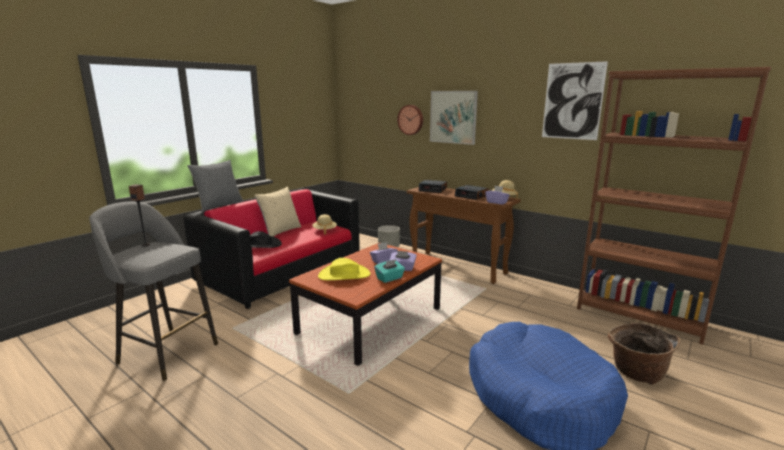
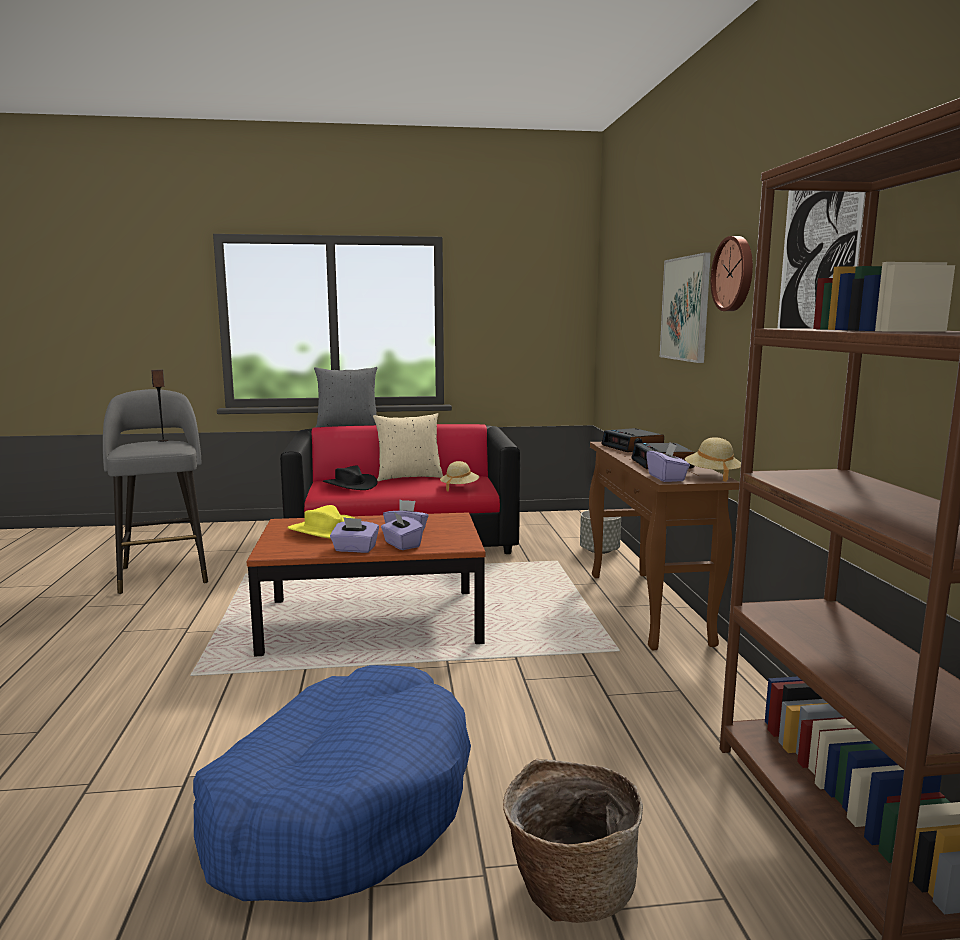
camera: 45 degrees right, 5 degrees down
turquoise tissue box [374,259,405,283] -> purple tissue box [330,517,379,553]
wall clock [397,105,423,135] -> wall clock moved to [711,236,753,311]

